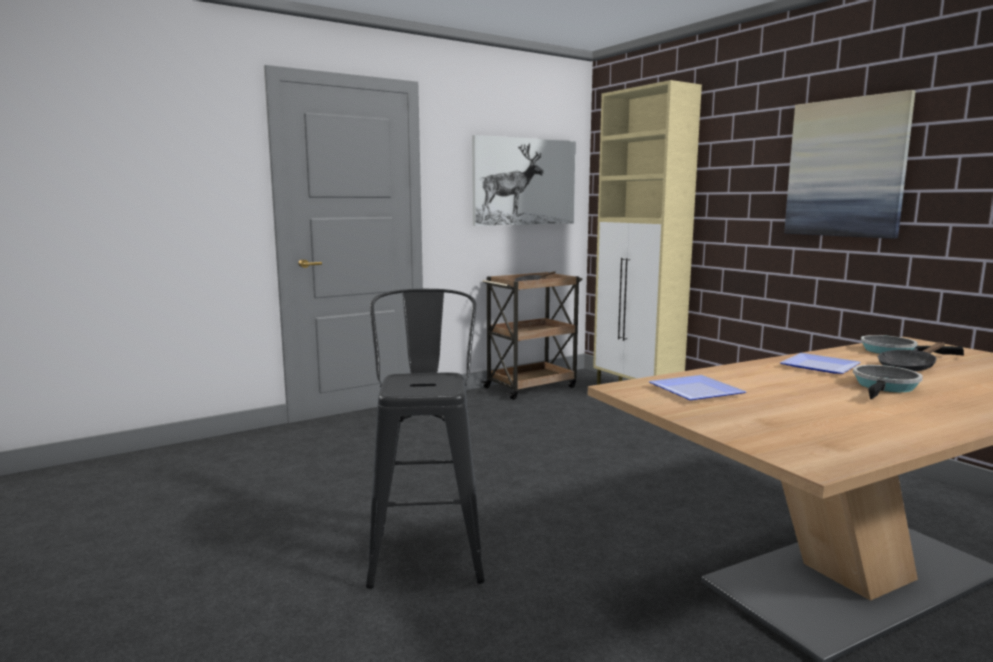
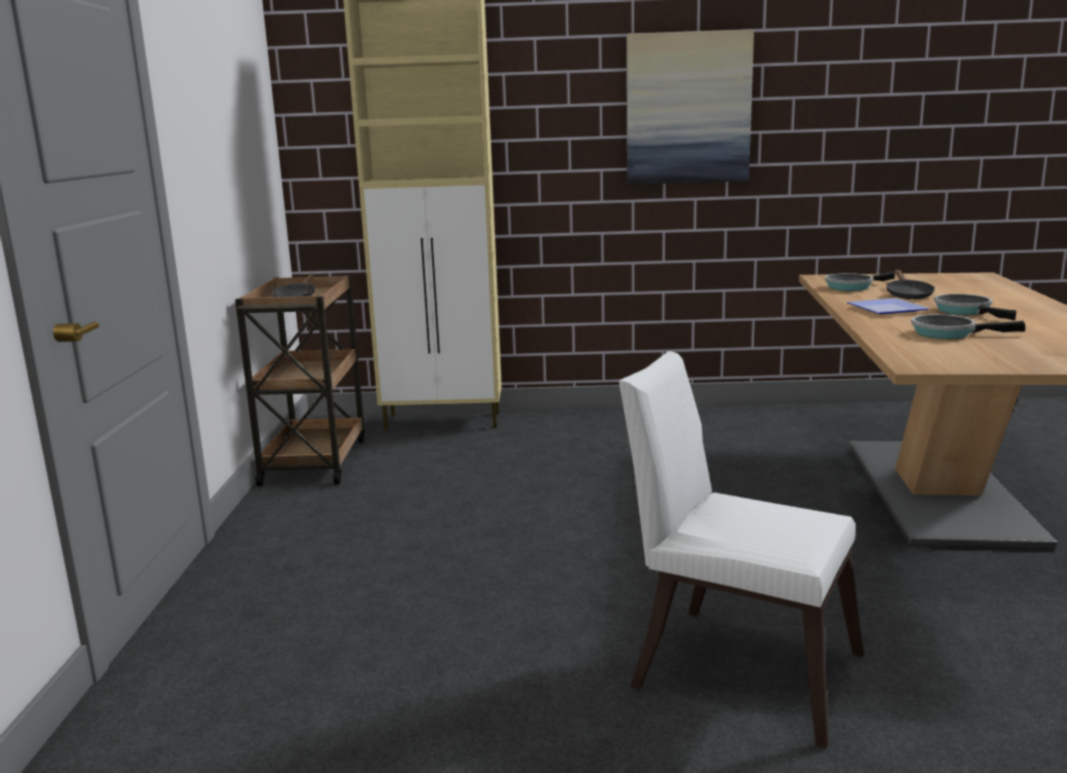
camera: 55 degrees left, 5 degrees up
black stool [366,289,485,589] -> white chair [619,351,864,749]
picture [472,135,576,226] -> none
plate [649,375,746,400] -> none
none -> frying pan [911,314,1025,339]

